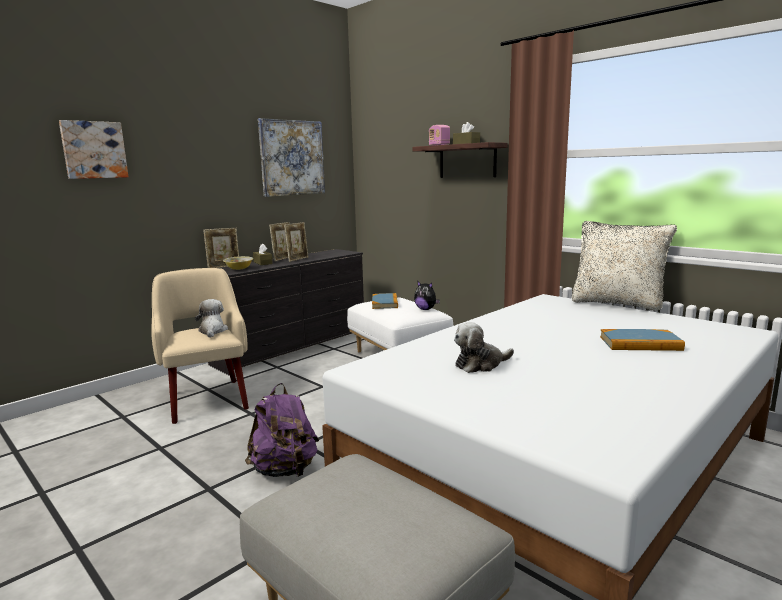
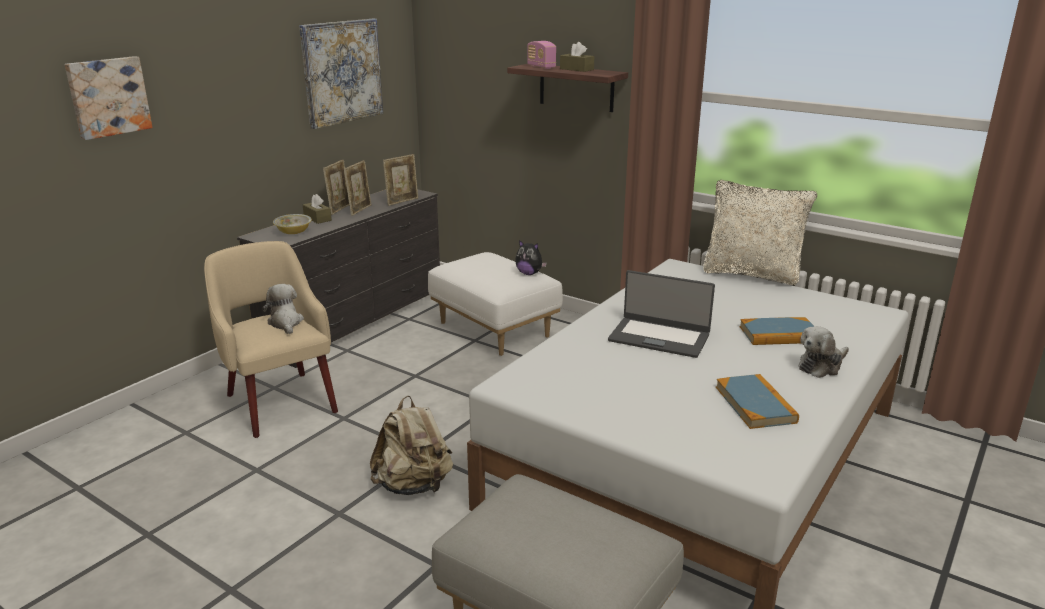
camera: 10 degrees left, 10 degrees up
picture frame [203,228,239,268] -> picture frame moved to [383,154,418,206]
purple backpack [245,383,319,477] -> beige backpack [370,396,453,495]
book [372,293,398,309] -> book moved to [716,374,799,429]
plush toy [454,322,514,373] -> plush toy moved to [798,326,849,378]
none -> laptop [608,270,715,358]

